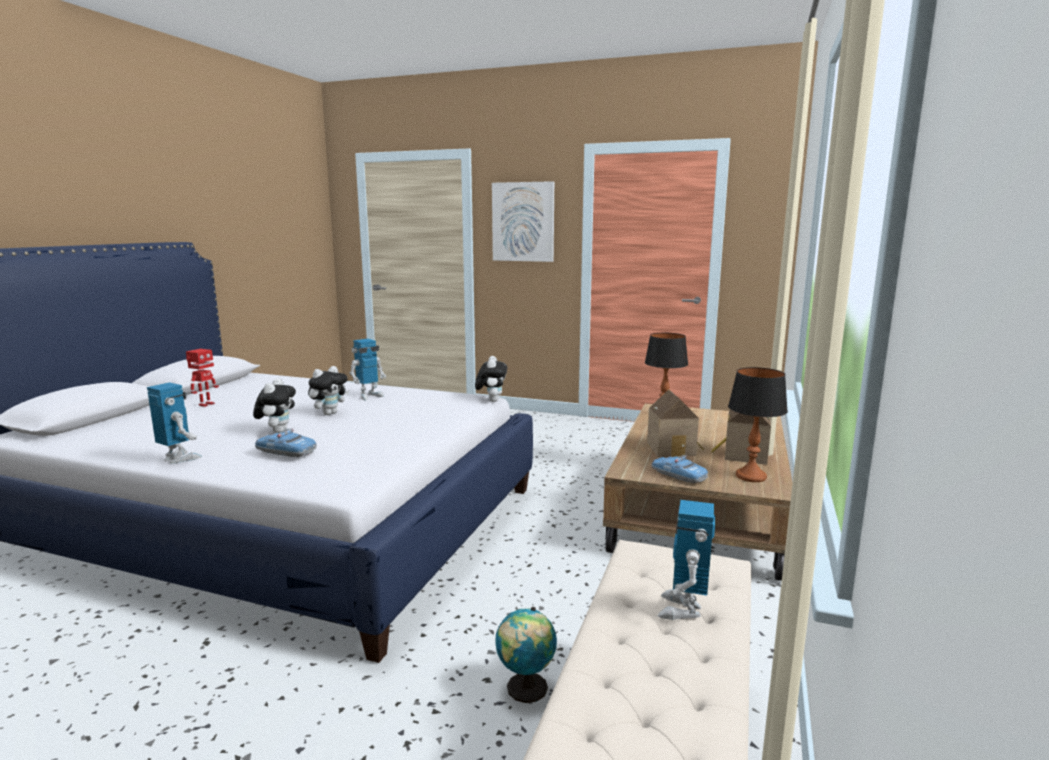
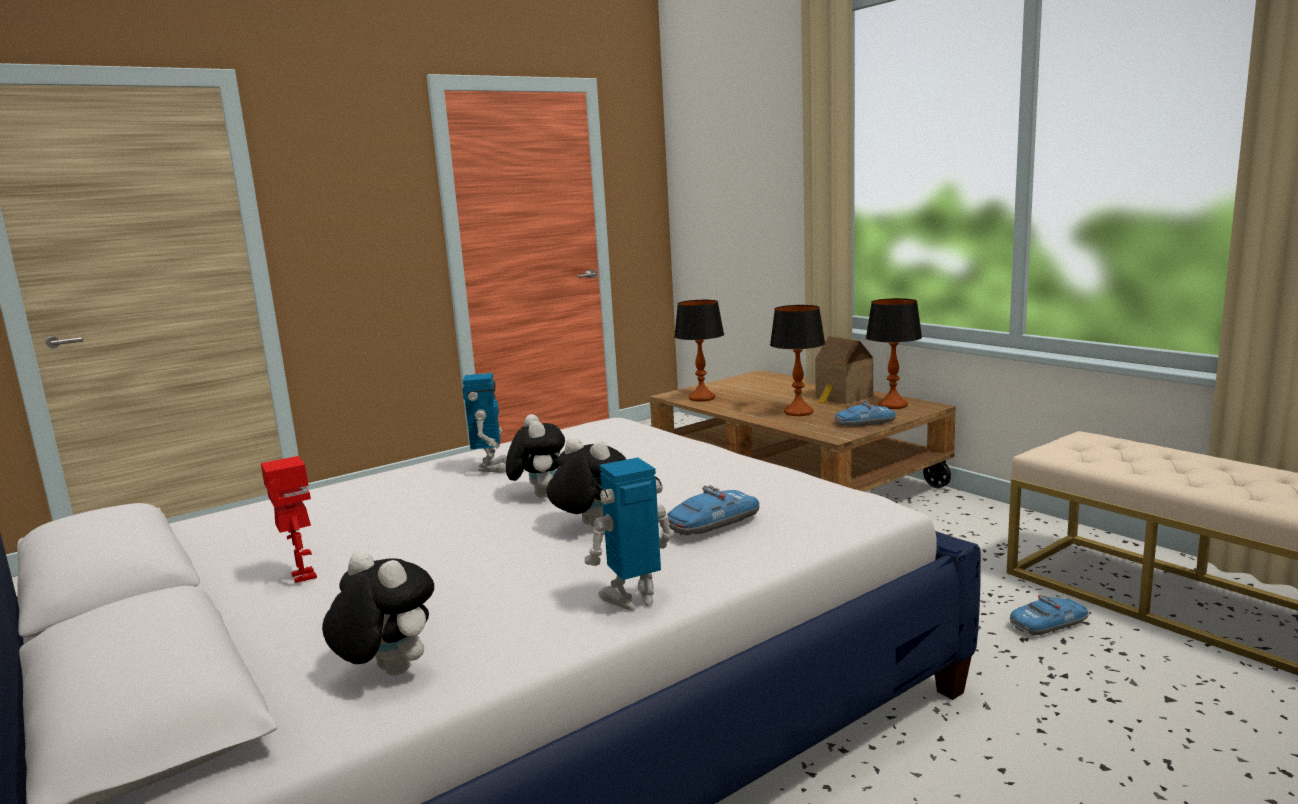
camera: 55 degrees left, 0 degrees up
plush toy [475,356,507,402] -> plush toy moved to [322,551,434,676]
picture [492,181,554,262] -> none
globe [495,607,557,703] -> toy car [1010,594,1088,636]
toy house [647,389,704,457] -> table lamp [770,305,825,416]
toy robot [658,500,715,620] -> none

